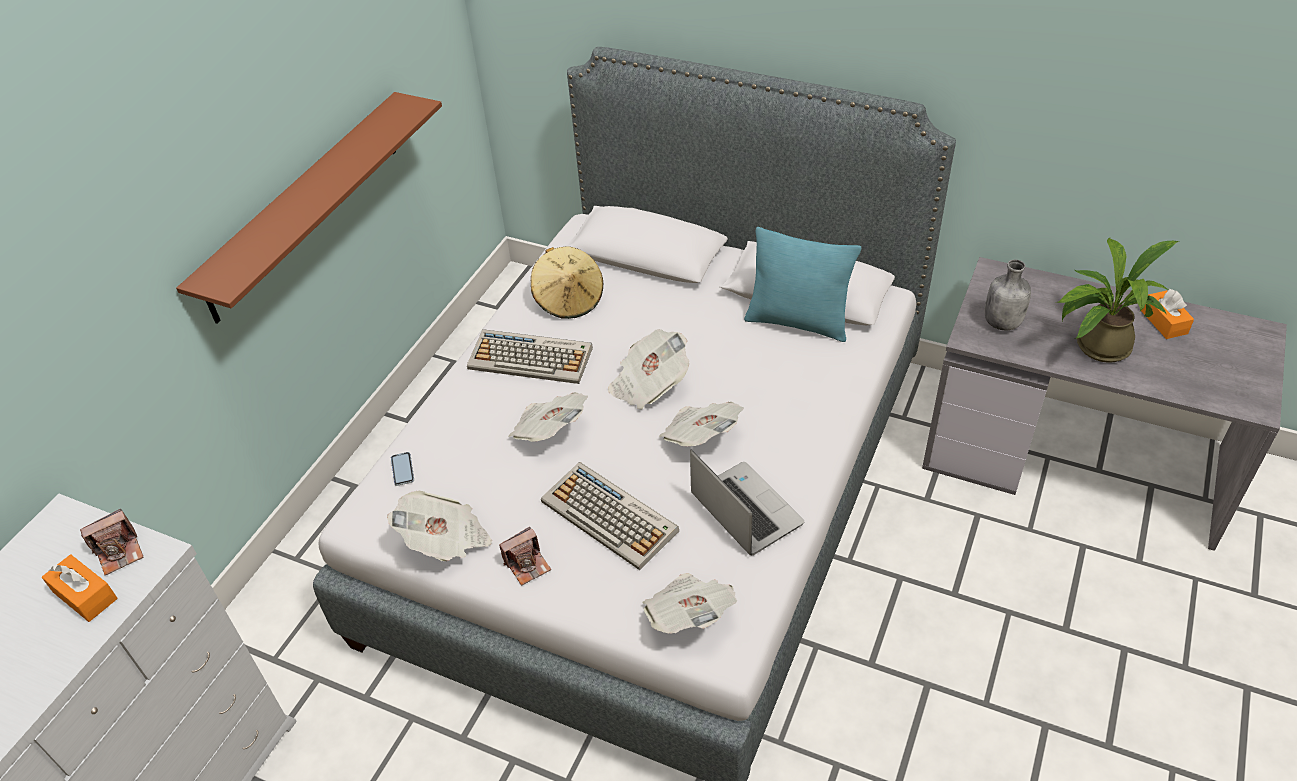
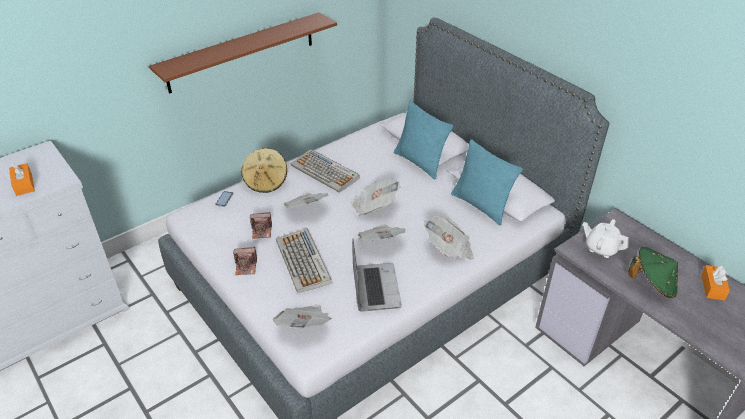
camera: 25 degrees right, 5 degrees down
camera [80,509,143,575] -> camera moved to [250,212,272,239]
newspaper [387,490,492,561] -> newspaper moved to [424,216,474,260]
beige hat [531,247,604,319] -> beige hat moved to [241,147,287,193]
grey bottle [985,259,1031,330] -> white teapot [583,219,629,258]
potted plant [1057,238,1179,363] -> green hat [628,247,678,298]
none -> turquoise pillow [394,101,453,179]

